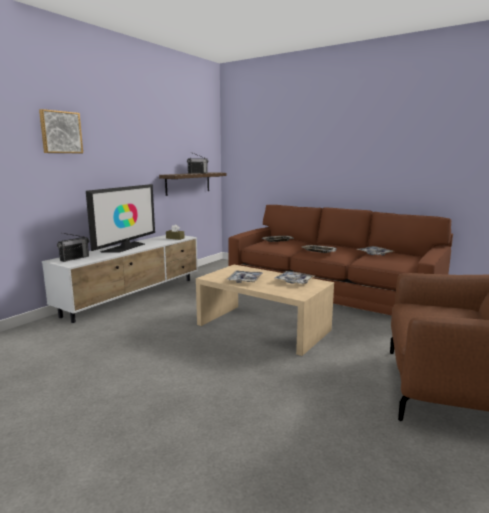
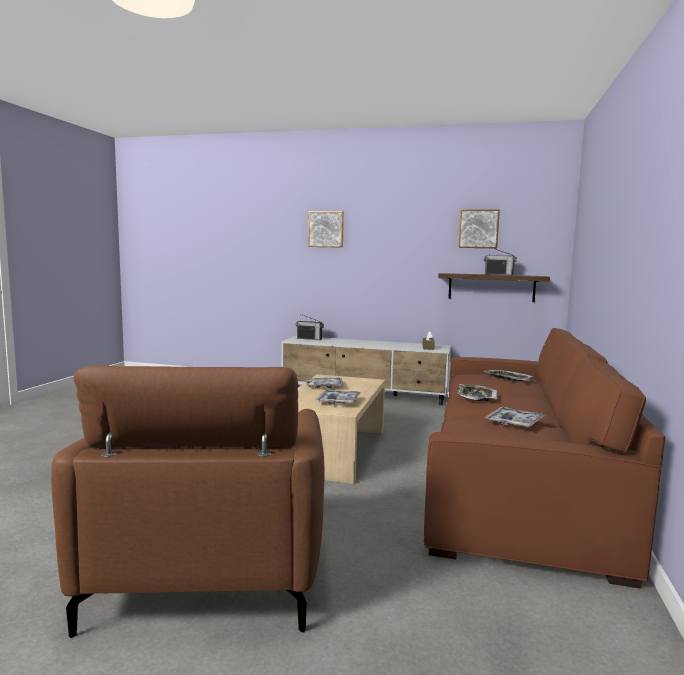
camera: 70 degrees right, 5 degrees down
television [86,184,155,253] -> none
none -> picture [458,209,500,248]

